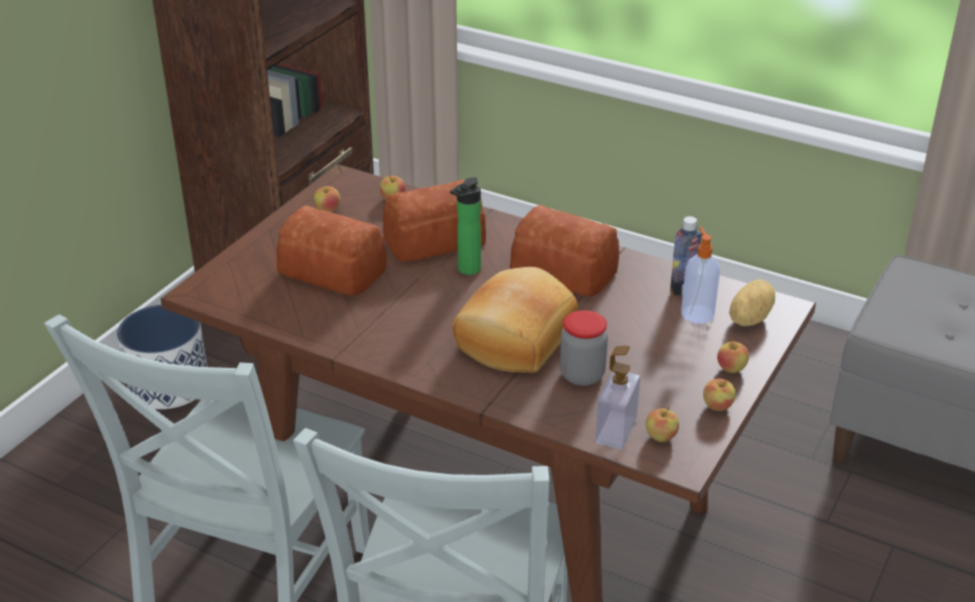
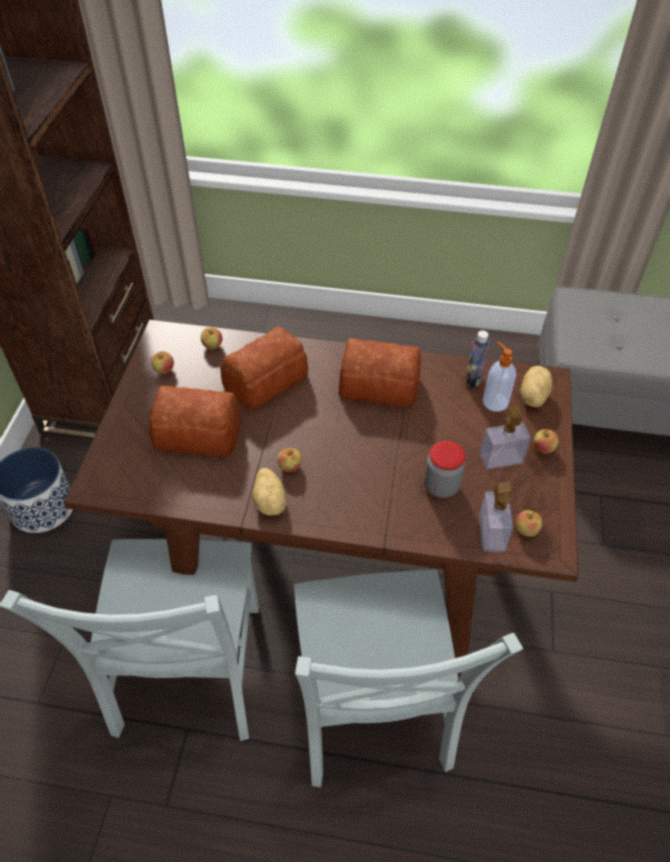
camera: 20 degrees left, 15 degrees up
bottle [450,177,481,275] -> none
bread [452,267,578,373] -> none
apple [703,379,736,411] -> apple moved to [277,447,302,472]
none -> potato [252,468,286,516]
none -> soap dispenser [480,405,531,469]

